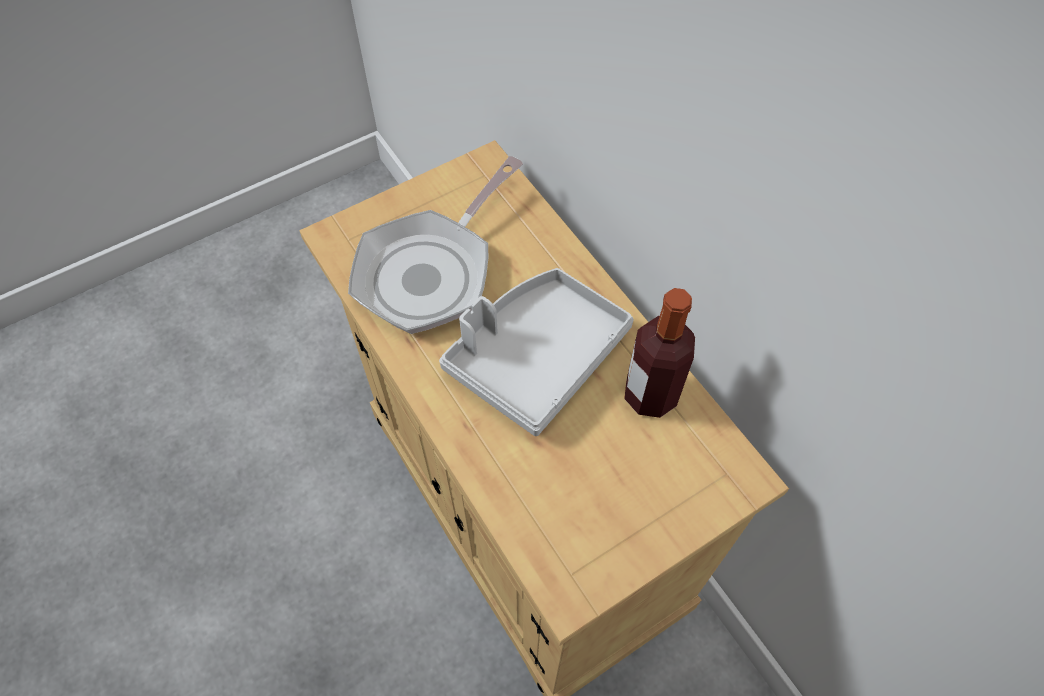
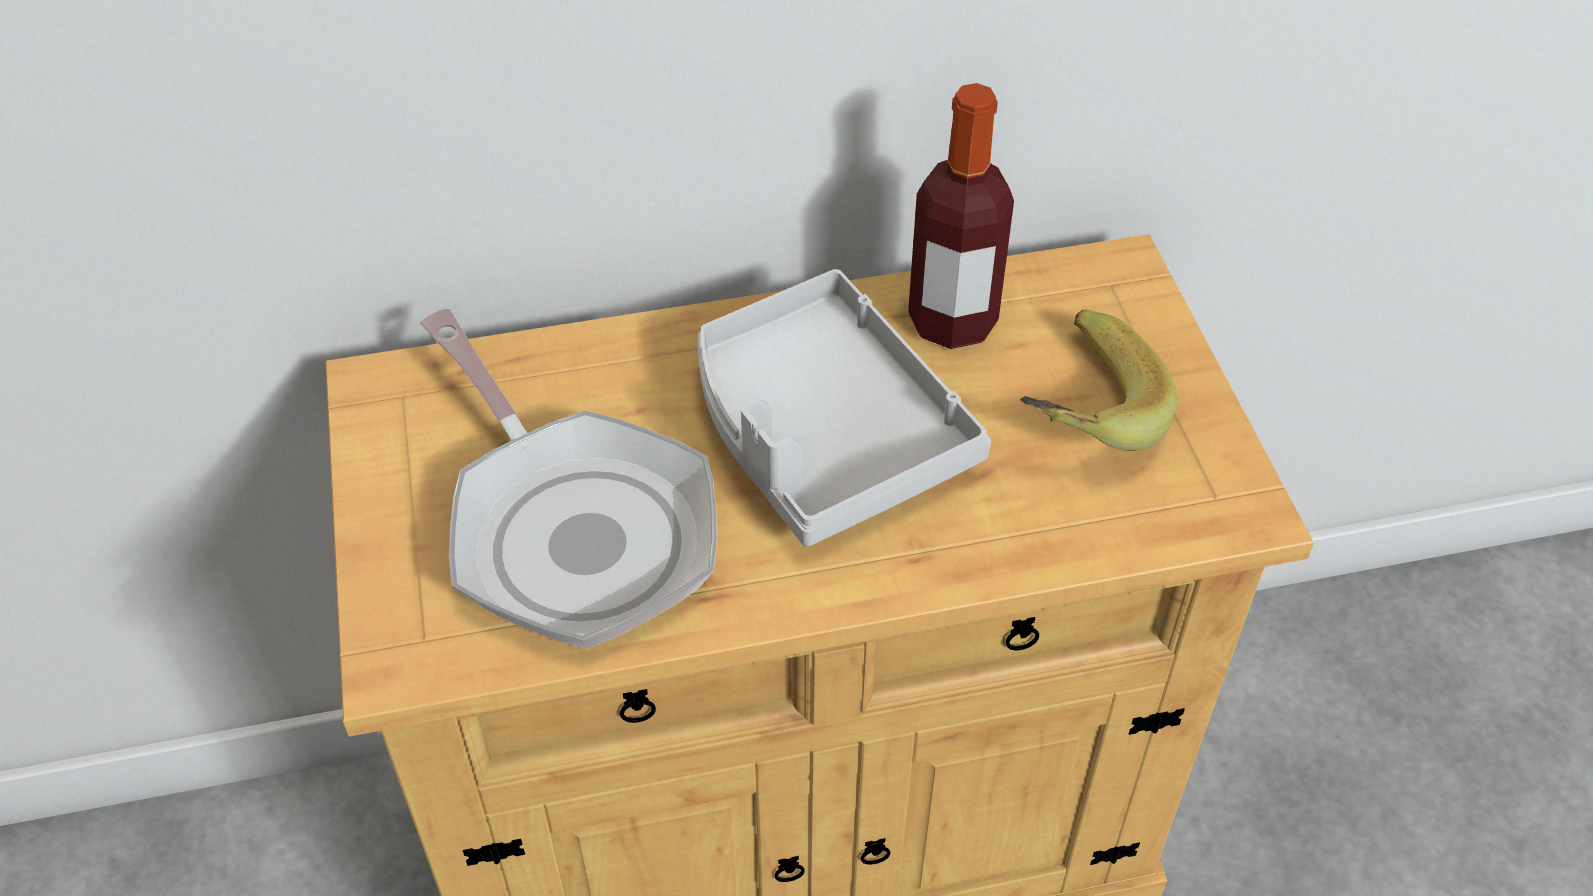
camera: 70 degrees left, 10 degrees down
none -> banana [1020,309,1177,451]

